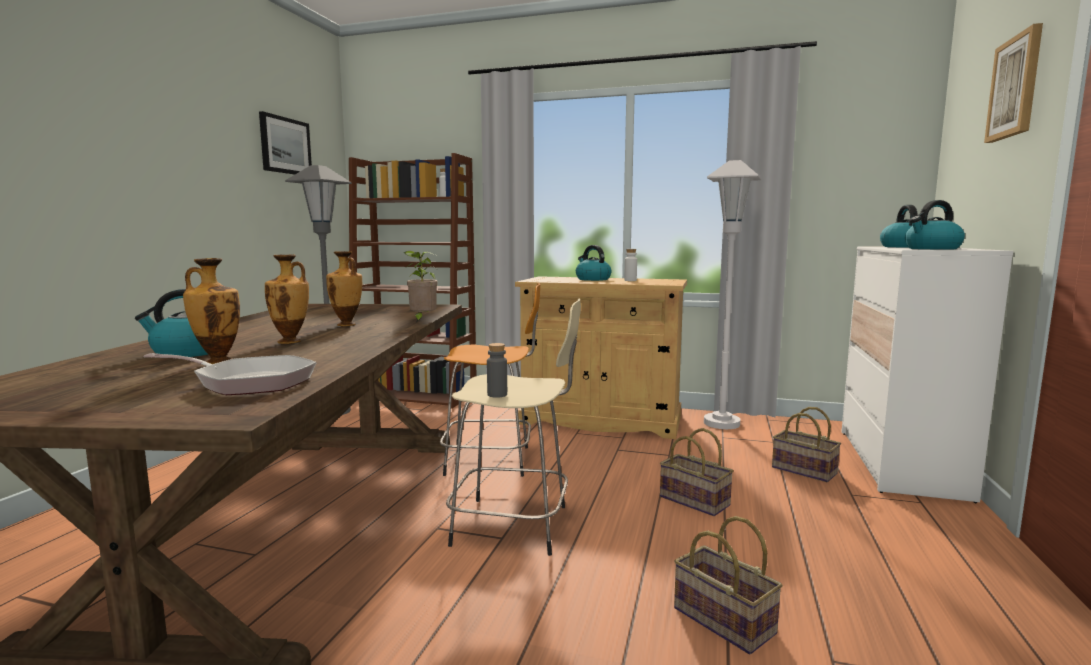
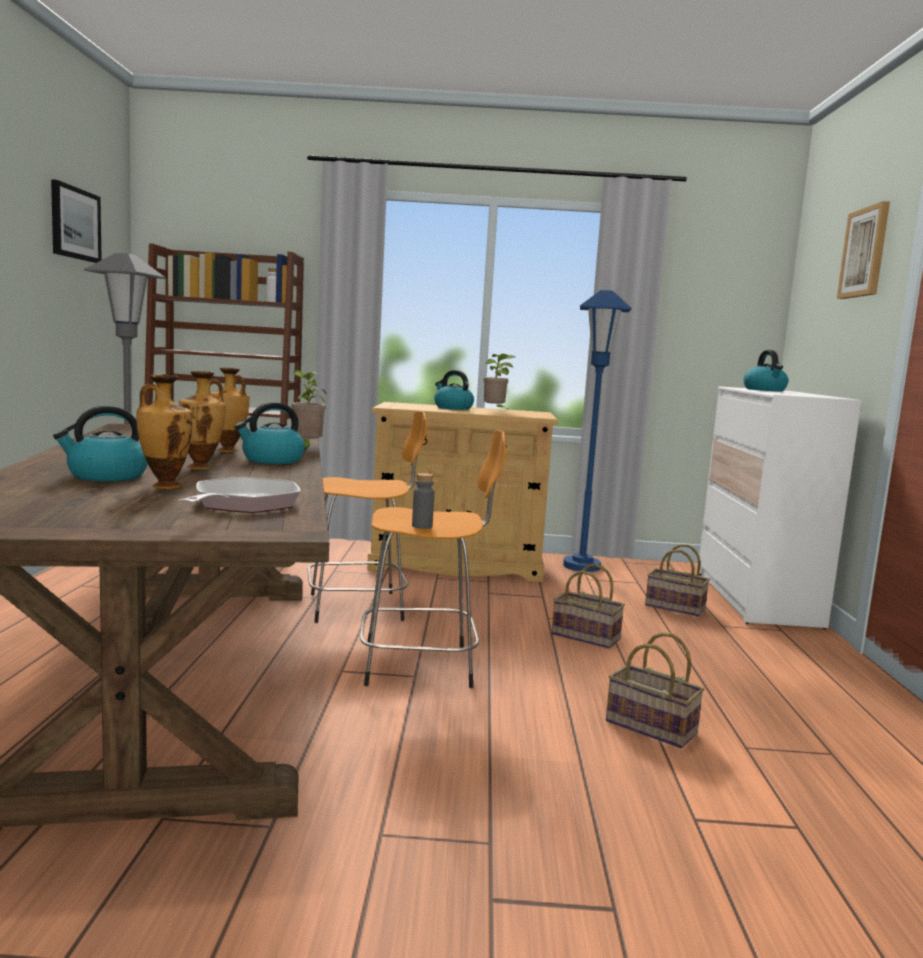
camera: 15 degrees left, 0 degrees up
frying pan [144,353,317,395] -> frying pan turned 75 degrees counterclockwise [178,477,301,513]
beige stool [446,299,581,556] -> orange stool [360,430,506,688]
white bottle [624,249,637,281] -> potted plant [484,354,515,409]
white floor lamp [704,160,761,429] -> blue floor lamp [563,290,632,572]
kettle [905,200,965,249] -> kettle moved to [235,402,305,464]

